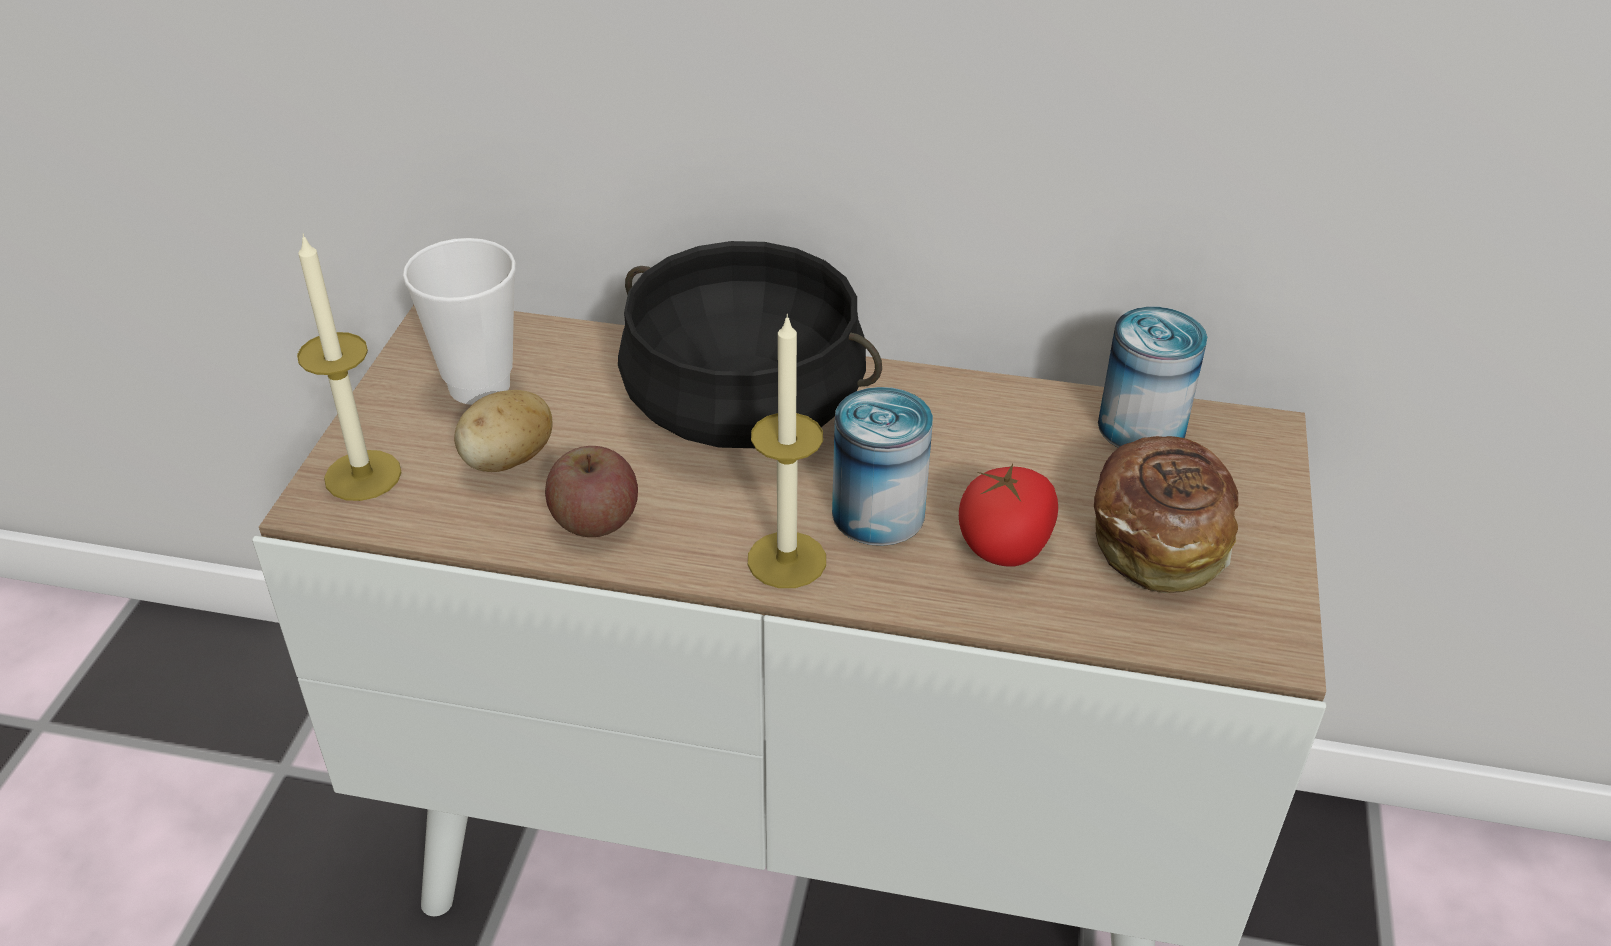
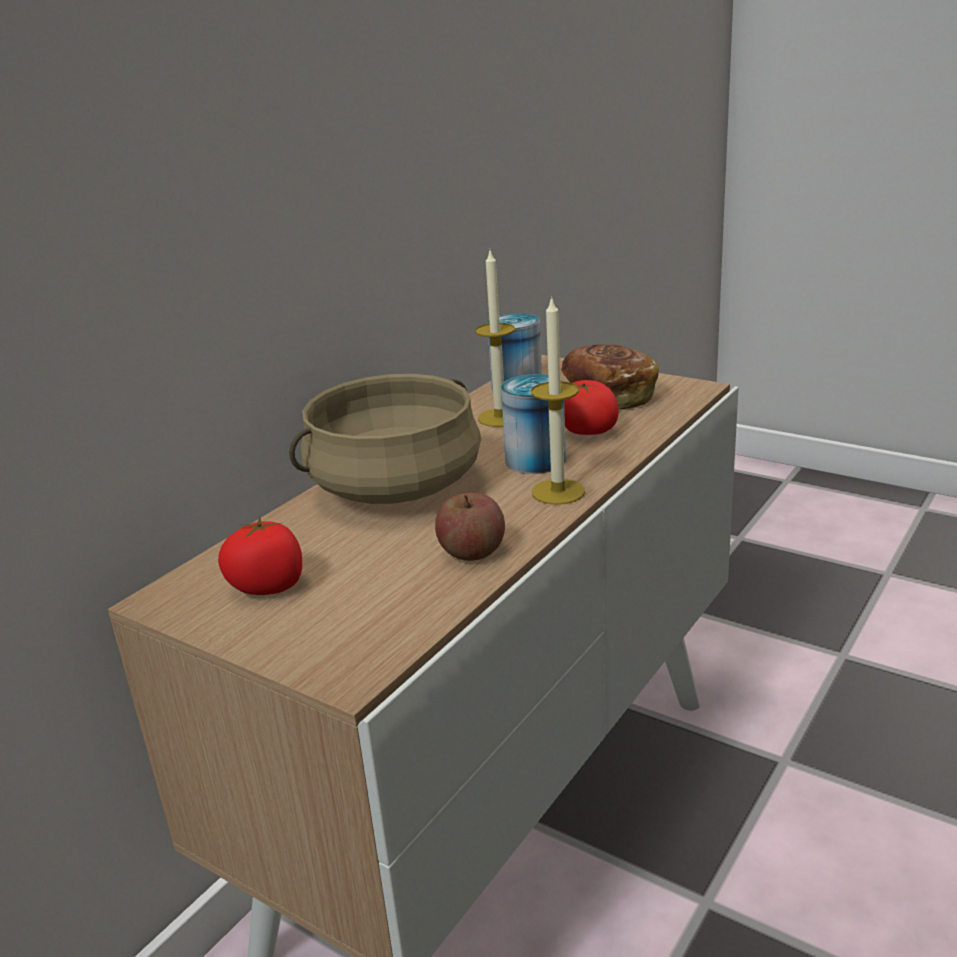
camera: 65 degrees left, 15 degrees down
candle [297,234,402,501] -> candle moved to [475,251,515,427]
cup [403,238,516,405] -> tomato [218,516,302,595]
potato [454,390,552,472] -> none
black cooking pot [618,241,882,448] -> beige cooking pot [289,374,481,504]

